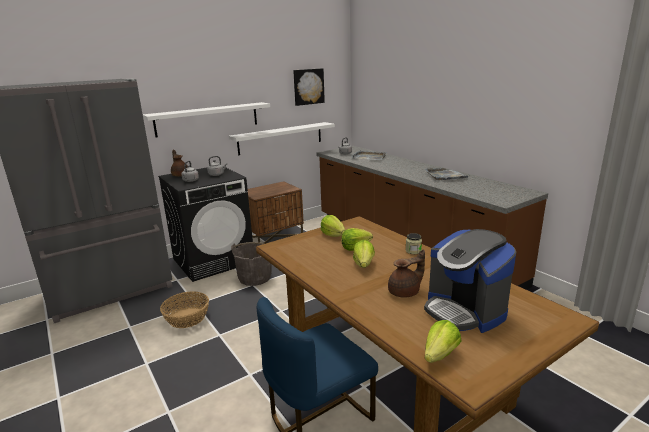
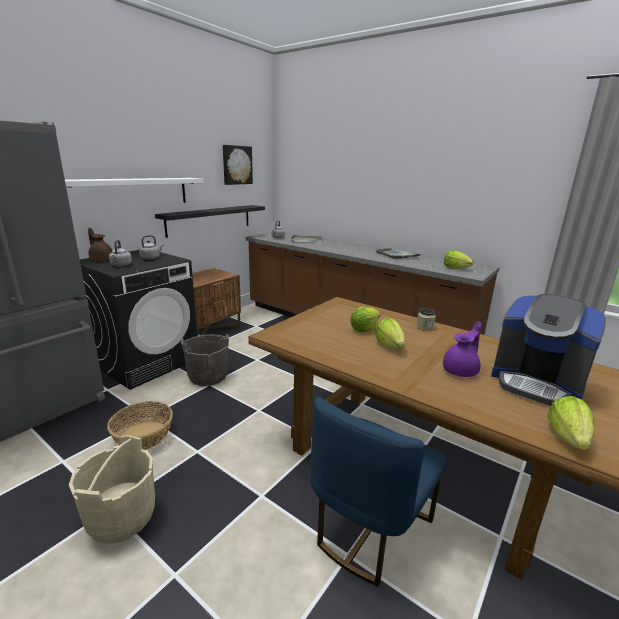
camera: 20 degrees left, 0 degrees up
white shelf [229,122,335,155] -> black shelf [155,205,265,238]
lettuce [321,215,345,237] -> lettuce moved to [444,250,474,269]
brown teapot [388,249,425,298] -> purple teapot [443,321,481,377]
none -> beige bucket [69,435,155,544]

